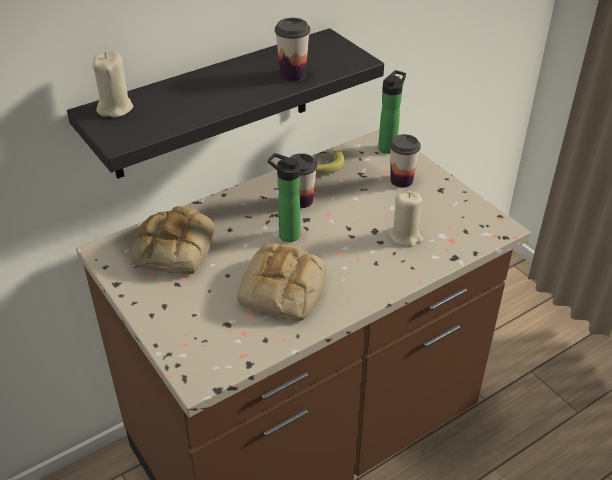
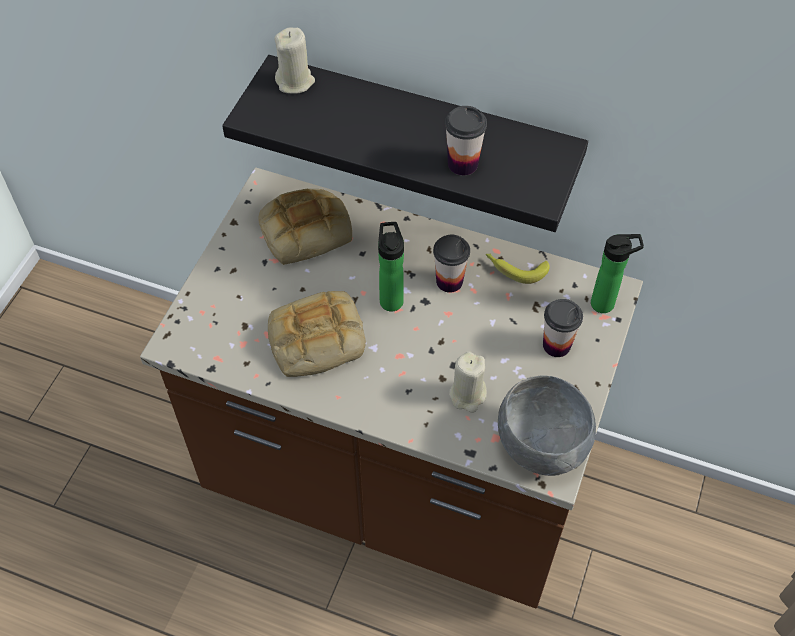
camera: 55 degrees right, 15 degrees up
none -> grey bowl [498,375,596,476]

